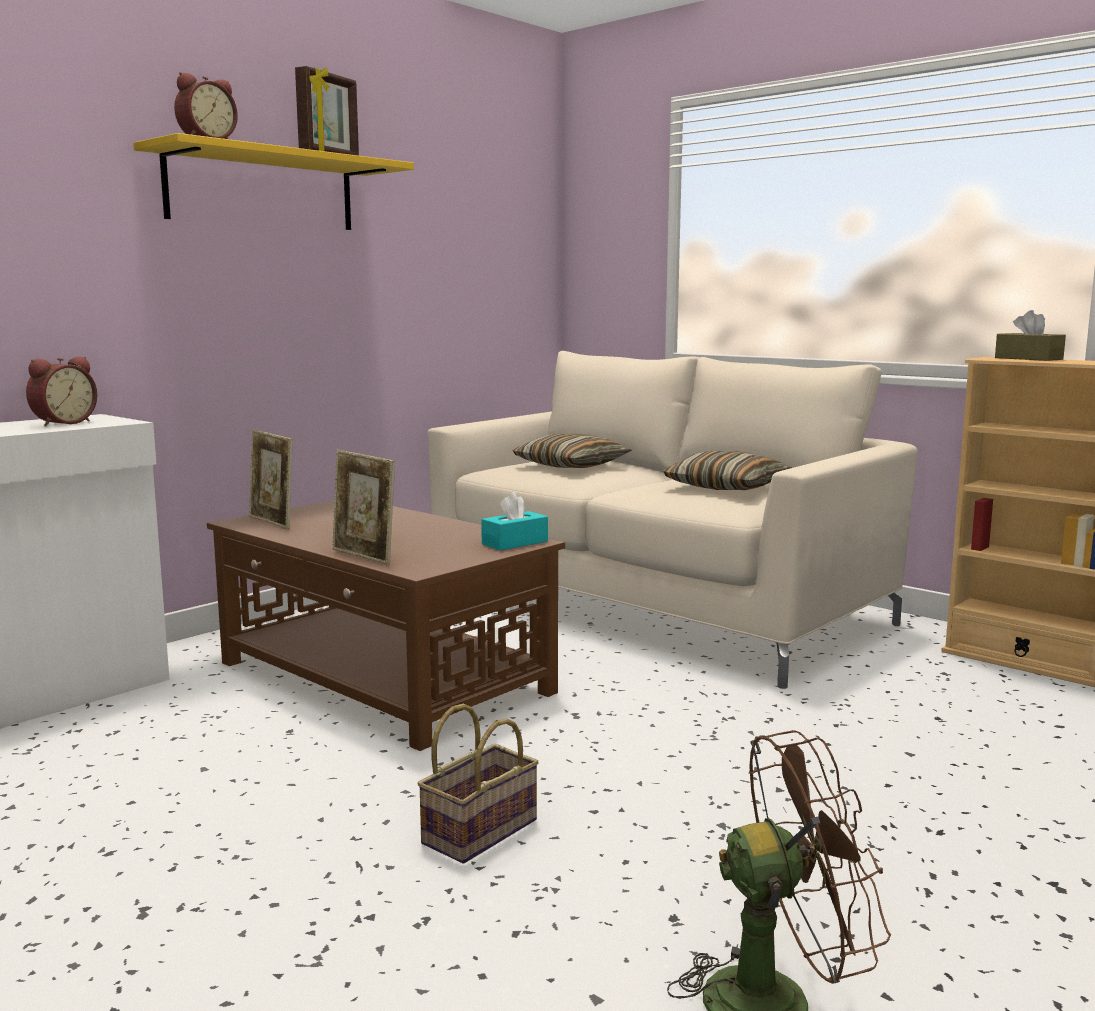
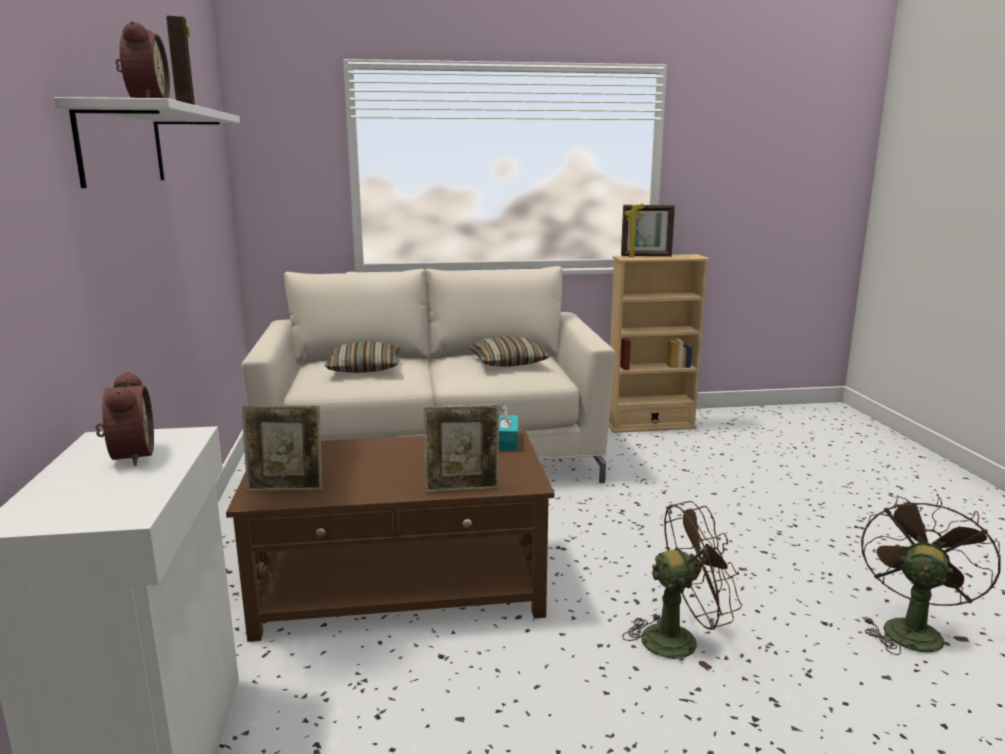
camera: 50 degrees left, 5 degrees up
yellow shelf [133,133,414,230] -> white shelf [54,97,240,188]
basket [417,703,539,863] -> brown fan [622,501,742,670]
brown tissue box [995,310,1066,361] -> picture frame [621,203,675,257]

